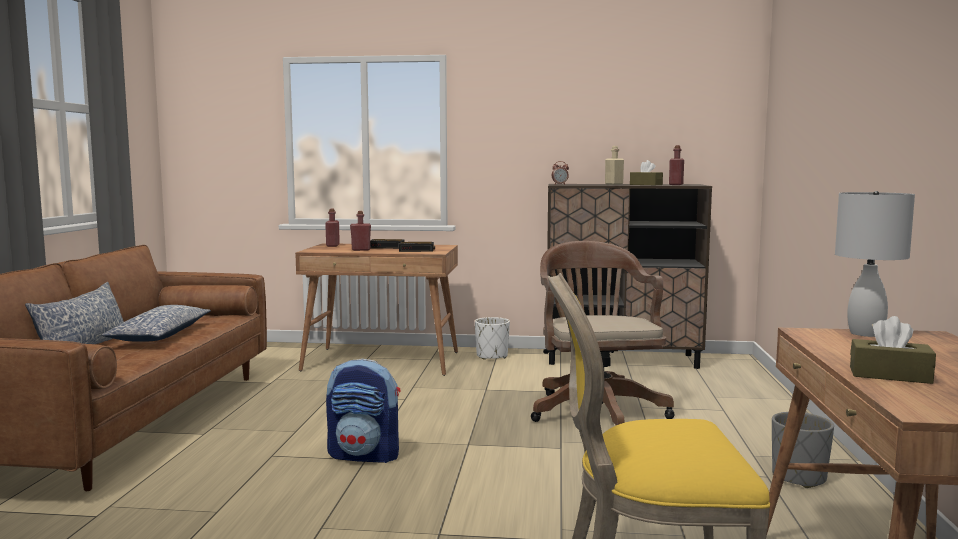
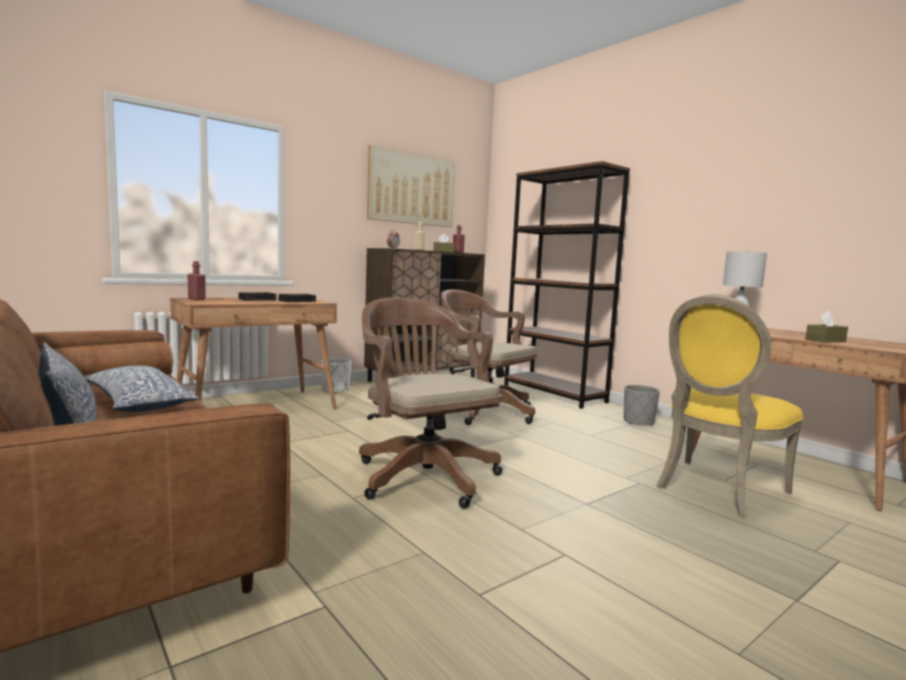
camera: 45 degrees left, 0 degrees up
backpack [326,359,401,463] -> brown office chair [359,297,503,509]
red bottle [350,211,371,251] -> none
none -> picture [367,145,455,227]
none -> brown bookcase [504,161,630,409]

